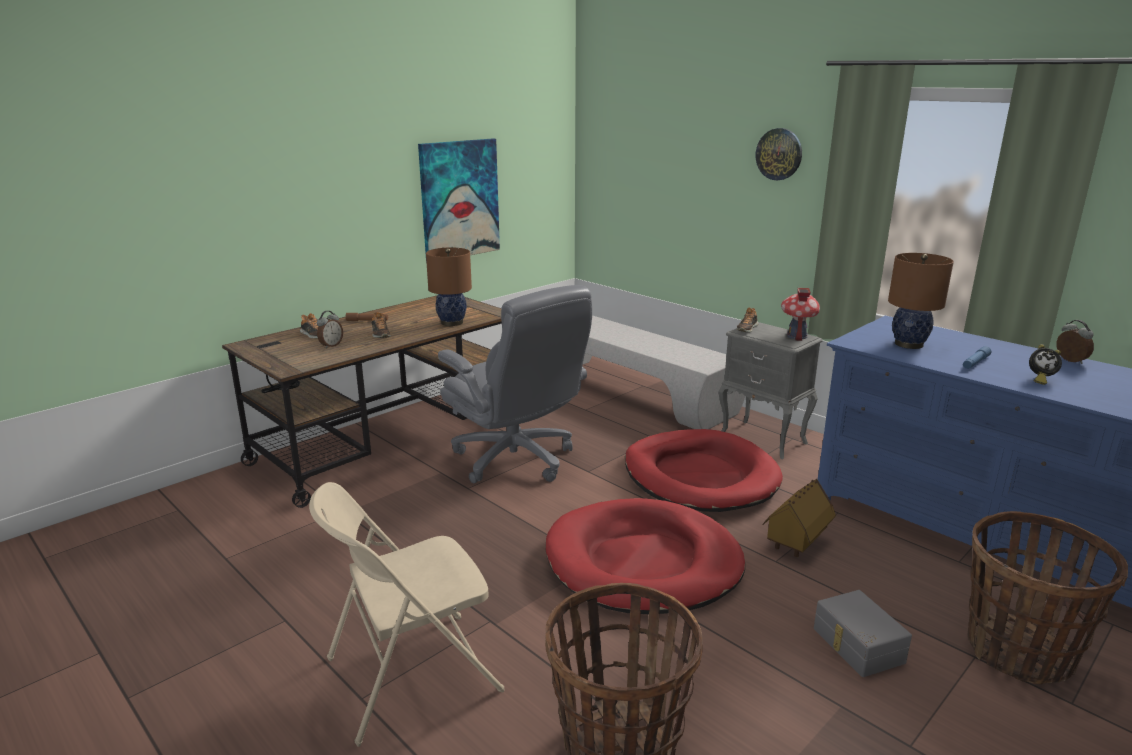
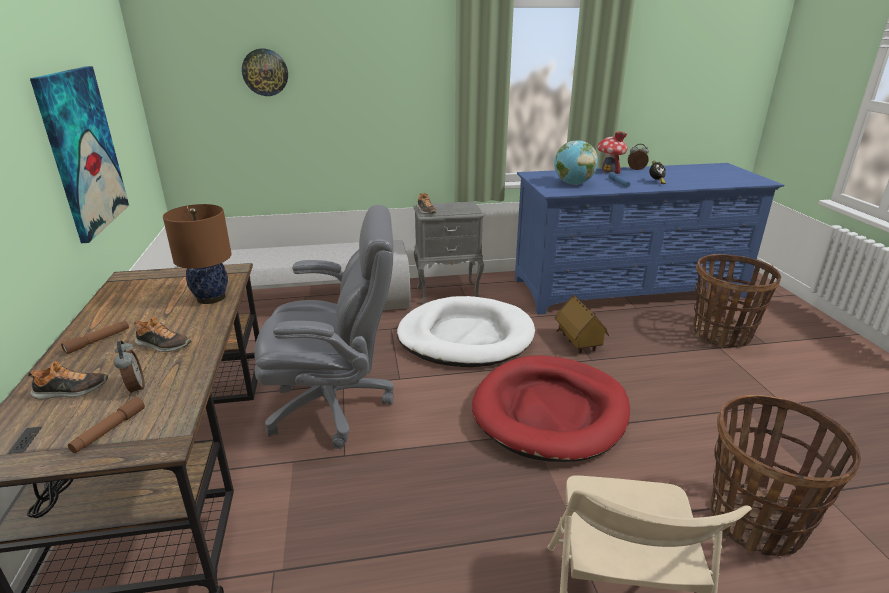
camera: 55 degrees left, 5 degrees up
red dog bed [625,429,783,512] -> white dog bed [397,296,535,367]
wall clock [756,128,802,180] -> wall clock moved to [242,49,288,96]
toy house [781,288,820,341] -> toy house moved to [597,131,628,174]
grey storage box [814,590,912,677] -> none
brown table lamp [888,253,954,349] -> globe [554,140,598,185]
none -> brown flashlight [68,397,145,453]

